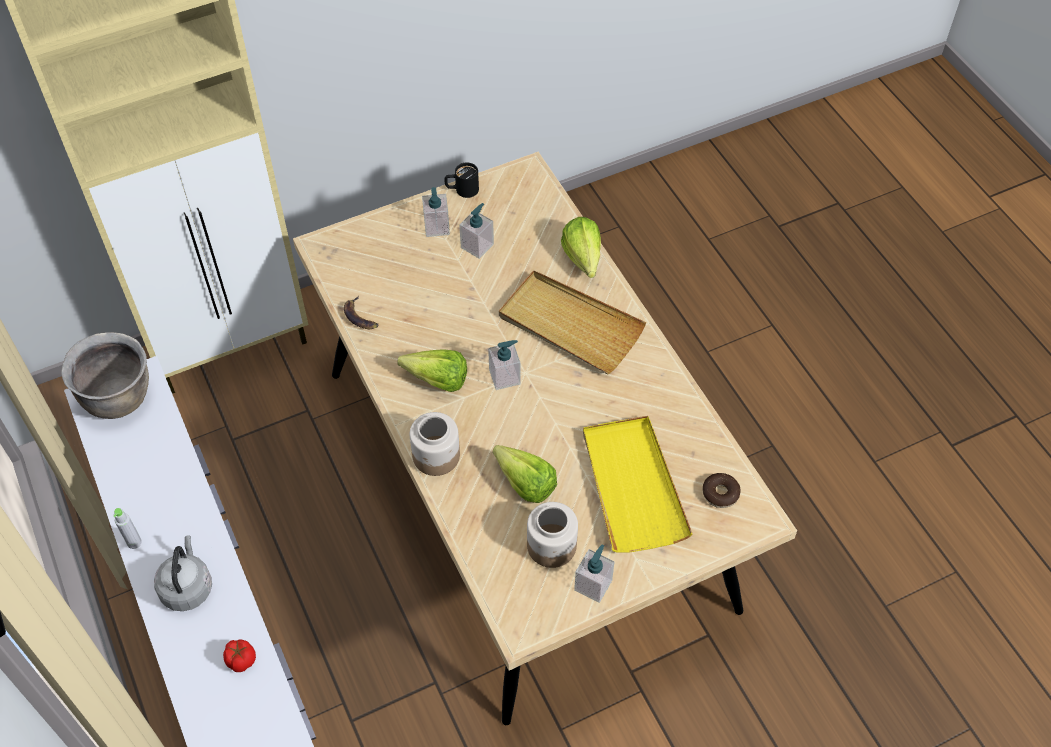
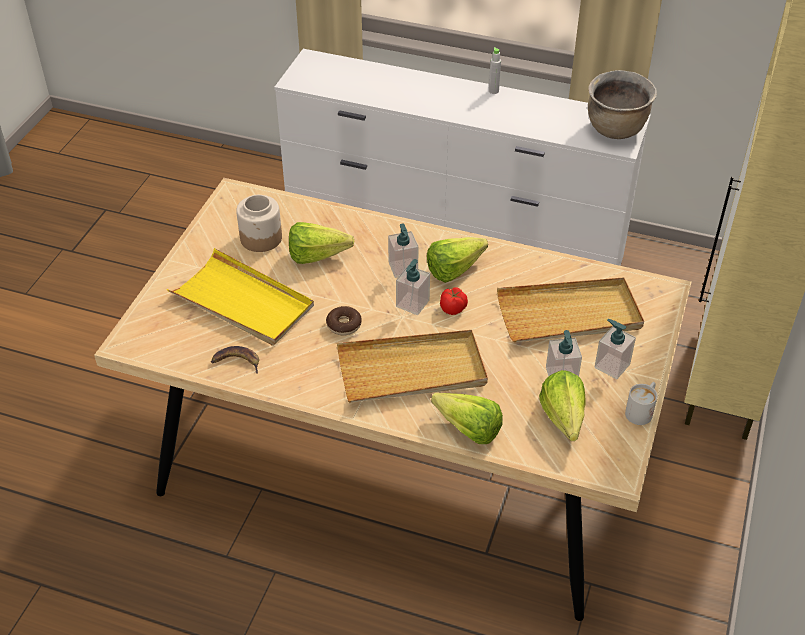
camera: 135 degrees right, 10 degrees down
grey kettle [154,535,212,611] -> none
tomato [223,640,256,672] -> tomato moved to [440,287,468,315]
banana [344,296,379,329] -> banana moved to [211,346,259,374]
jar [410,412,460,476] -> none
black mug [445,163,479,198] -> white mug [625,382,657,425]
soap dispenser [574,545,614,603] -> soap dispenser moved to [388,223,419,278]
donut [702,473,740,508] -> donut moved to [326,306,362,336]
none -> beige tray [497,277,644,342]
none -> lettuce [539,370,586,441]

